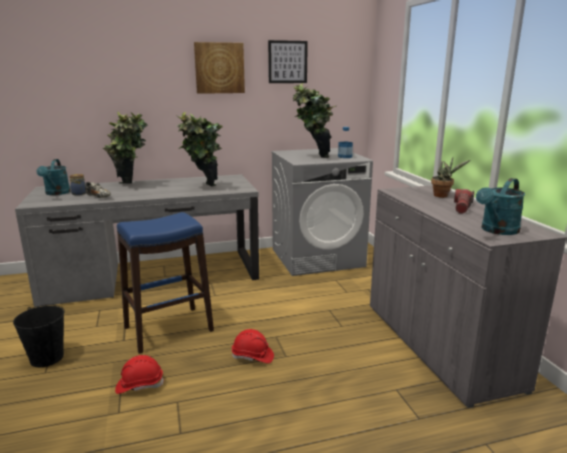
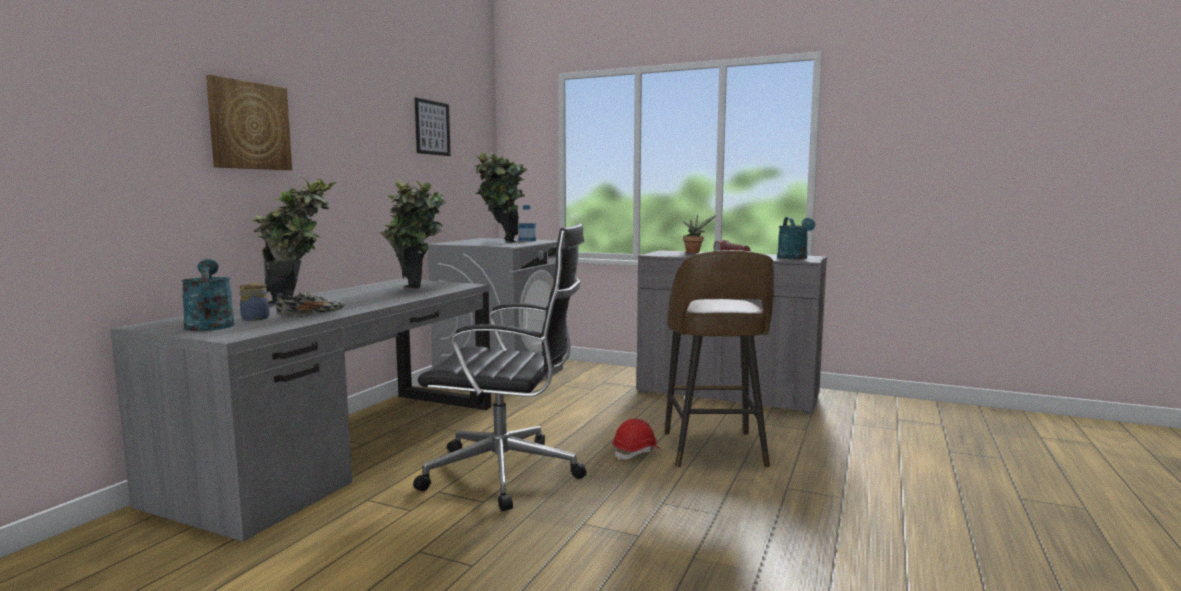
camera: 50 degrees left, 10 degrees down
black bucket [13,304,65,367] -> none
turquoise watering can [36,159,70,195] -> turquoise watering can turned 150 degrees counterclockwise [181,259,234,331]
red hard hat [115,355,164,394] -> none
blue stool [117,212,214,354] -> black office chair [413,223,587,511]
picture [194,42,245,94] -> picture moved to [206,75,292,170]
none -> brown stool [665,250,774,467]

